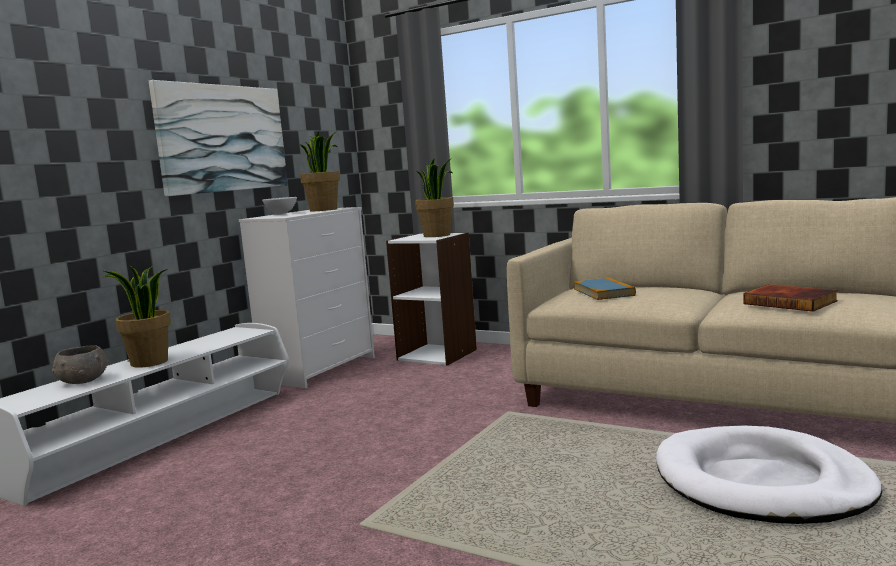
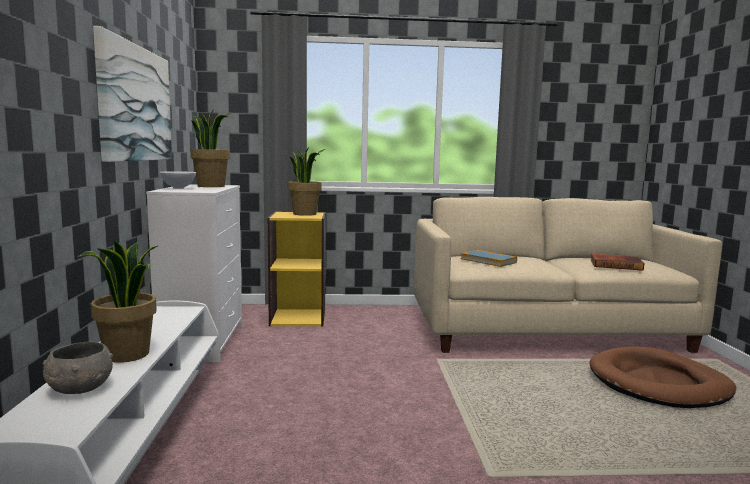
camera: 35 degrees left, 0 degrees up
white bookcase [386,233,477,365] -> yellow bookcase [268,212,326,327]
white dog bed [656,426,882,524] -> brown dog bed [589,346,736,408]

